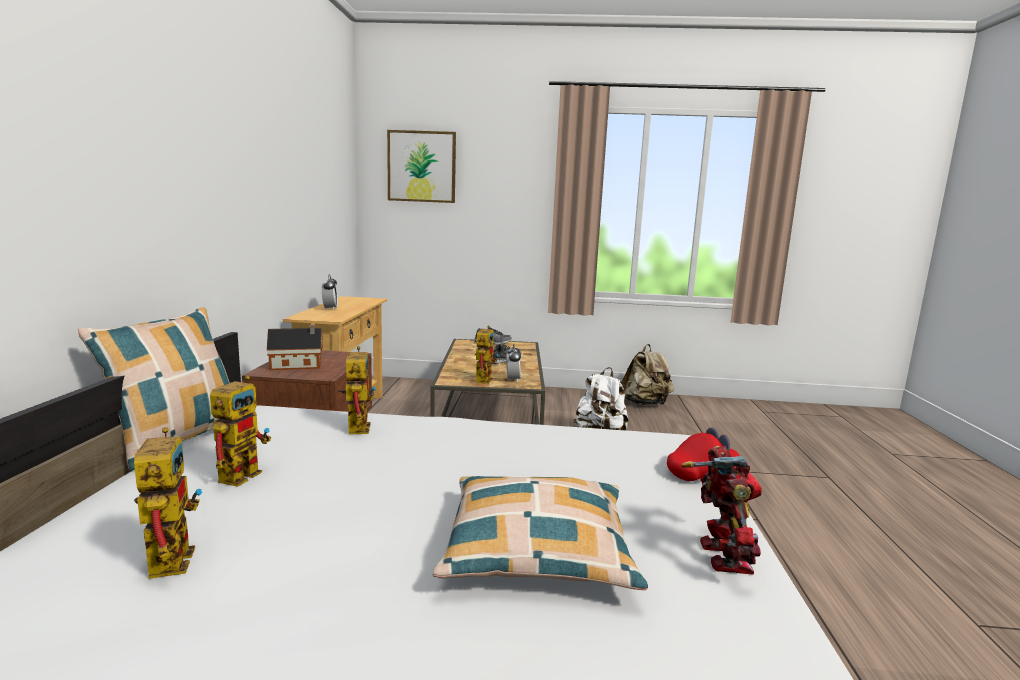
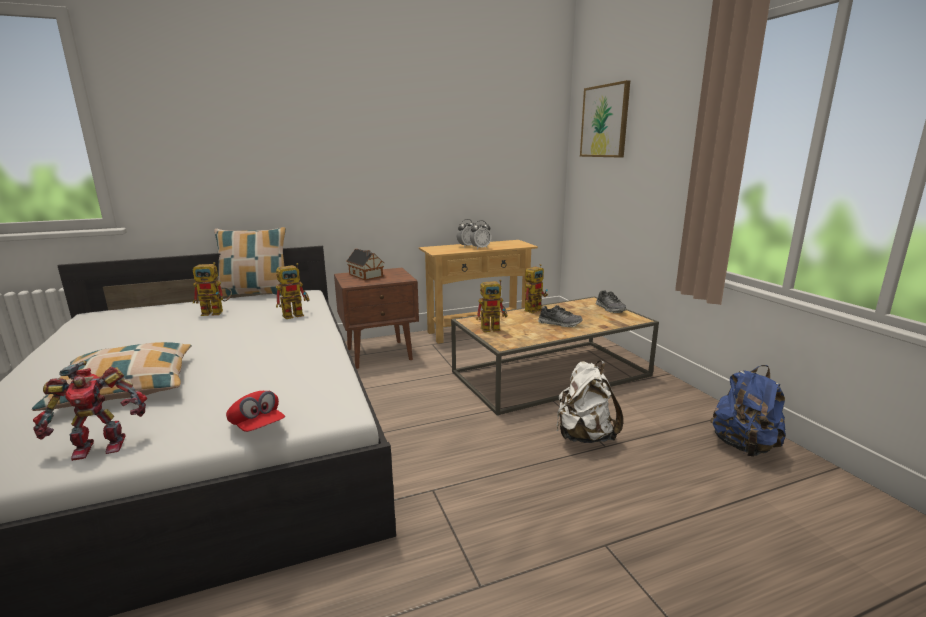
camera: 65 degrees right, 5 degrees up
toy robot [134,427,202,579] -> toy robot moved to [525,264,548,313]
alarm clock [506,344,521,383] -> alarm clock moved to [470,220,491,249]
beige backpack [621,344,674,405] -> blue backpack [711,365,786,457]

